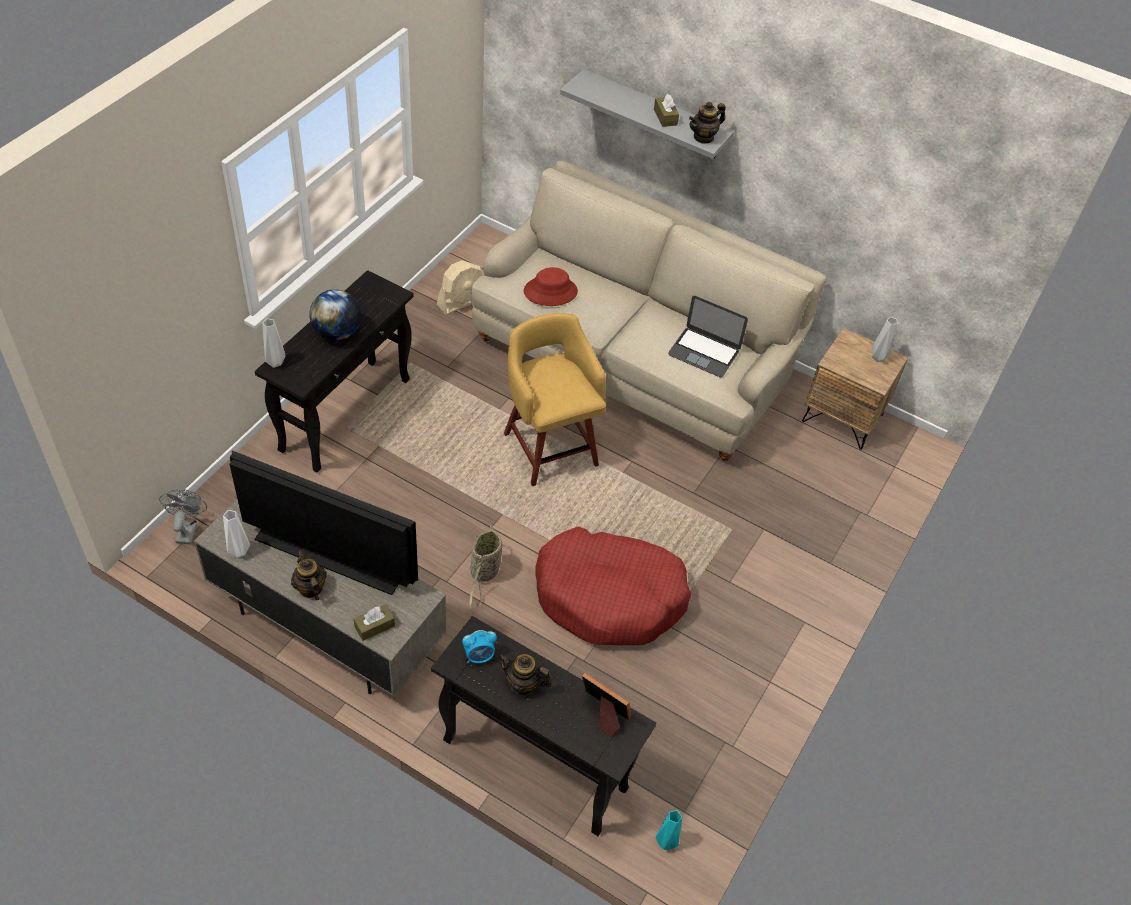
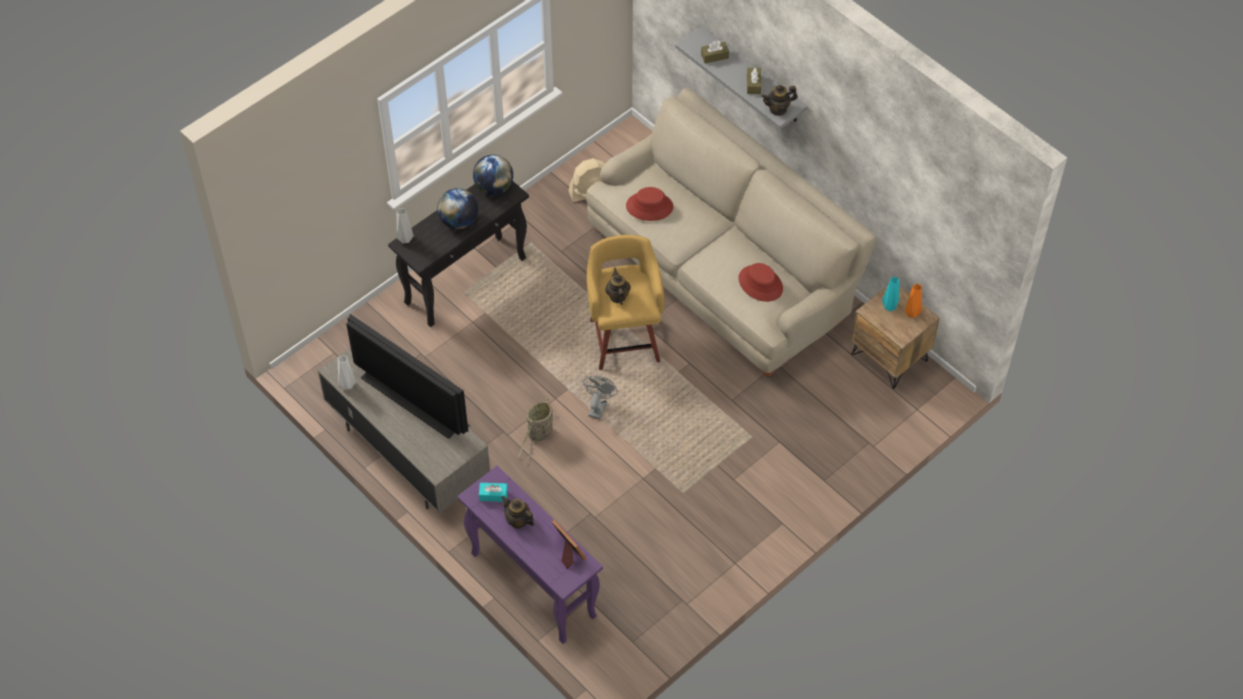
camera: 20 degrees right, 5 degrees up
grey fan [159,489,207,544] -> grey fan moved to [583,375,618,419]
teapot [291,550,327,600] -> teapot moved to [605,268,631,305]
brown tissue box [354,604,395,641] -> brown tissue box moved to [701,40,729,63]
black console table [431,616,656,836] -> purple console table [457,466,603,644]
alarm clock [462,630,497,663] -> turquoise tissue box [479,483,508,502]
red dog bed [535,527,692,645] -> none
turquoise vase [655,810,682,850] -> turquoise vase moved to [882,277,900,311]
laptop [668,296,748,377] -> red hat [738,263,783,302]
grey vase [872,317,898,362] -> orange vase [905,283,922,318]
none -> globe [473,155,513,195]

